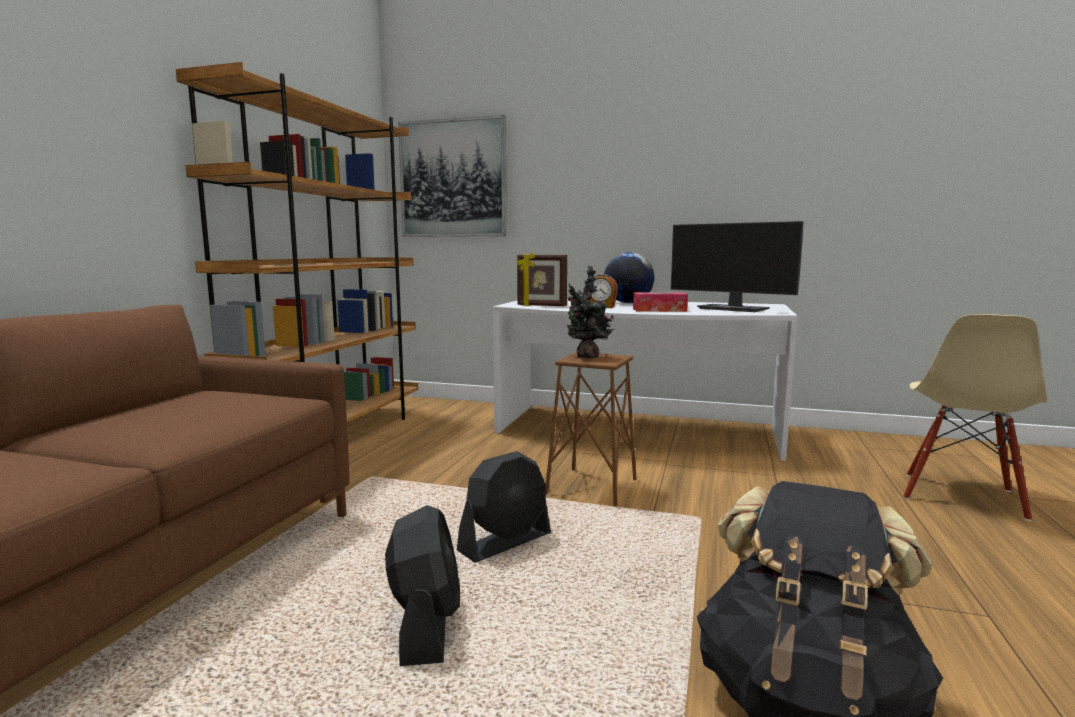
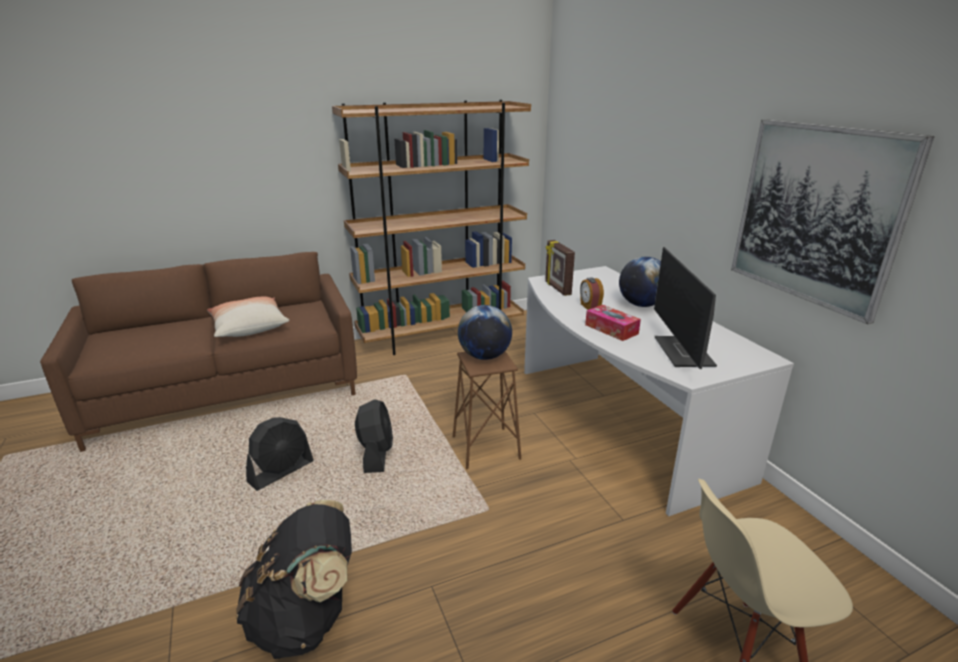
camera: 50 degrees right, 15 degrees up
picture [398,115,507,237] -> picture moved to [731,120,935,324]
black fan [457,451,551,563] -> black fan turned 105 degrees counterclockwise [355,399,393,473]
potted plant [567,266,614,358] -> globe [458,305,512,360]
none -> pillow [207,297,289,337]

